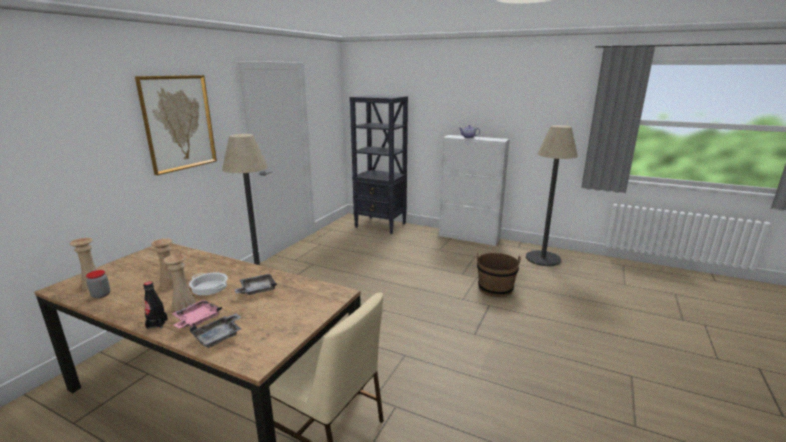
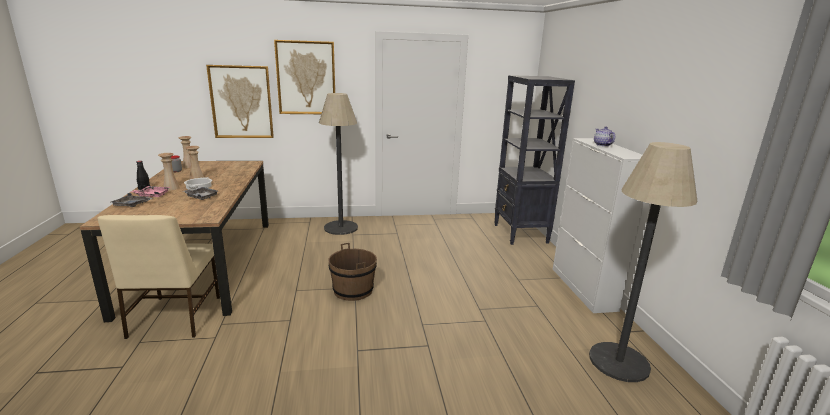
camera: 55 degrees right, 0 degrees up
brown bucket [477,253,521,297] -> brown bucket moved to [328,243,377,301]
none -> picture [206,65,274,138]

